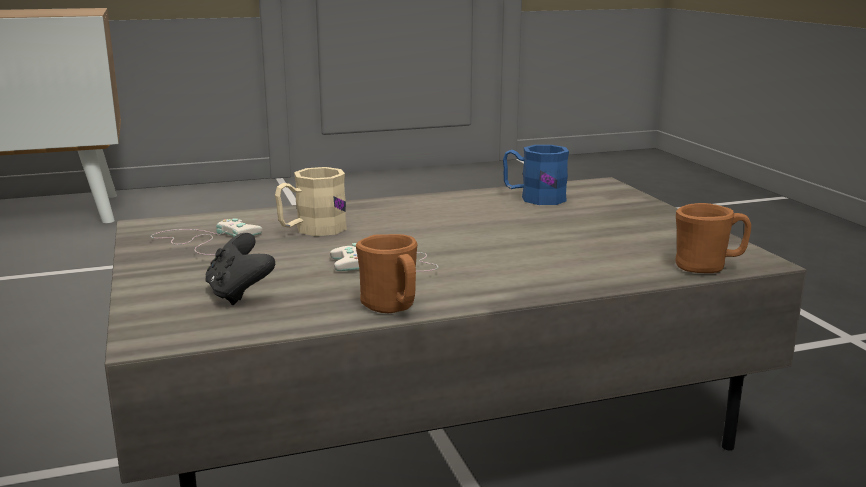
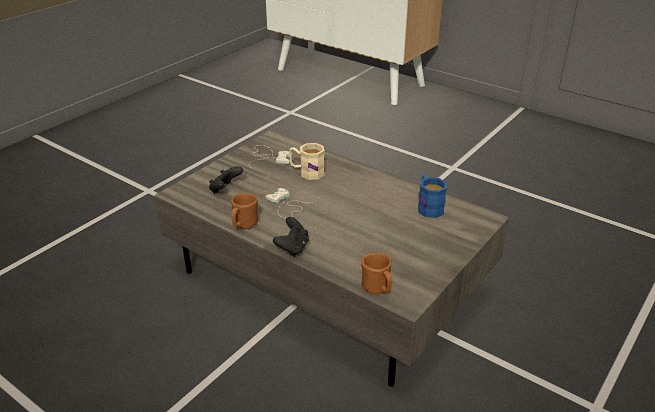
camera: 55 degrees right, 15 degrees up
none -> black game controller [273,217,309,257]

